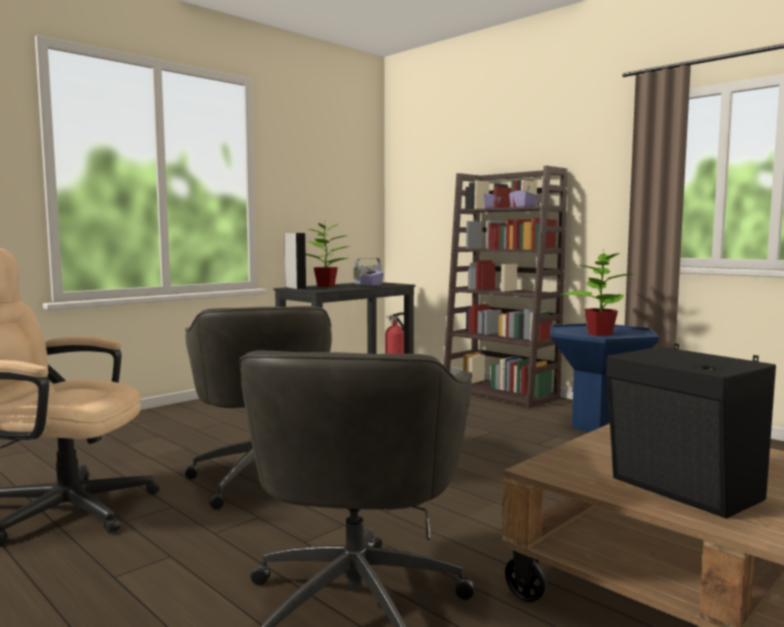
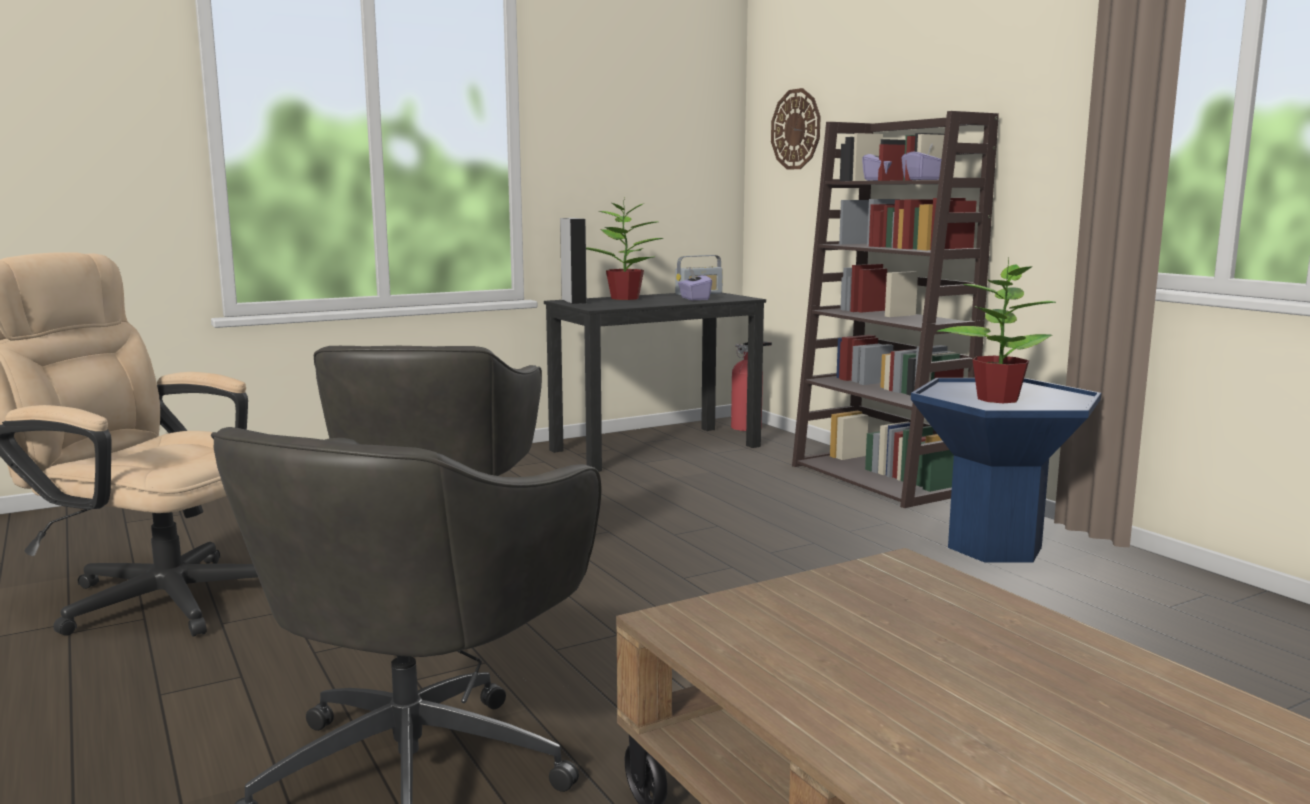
camera: 15 degrees right, 5 degrees up
black speaker [606,343,776,519] -> none
none -> wall clock [771,88,821,170]

